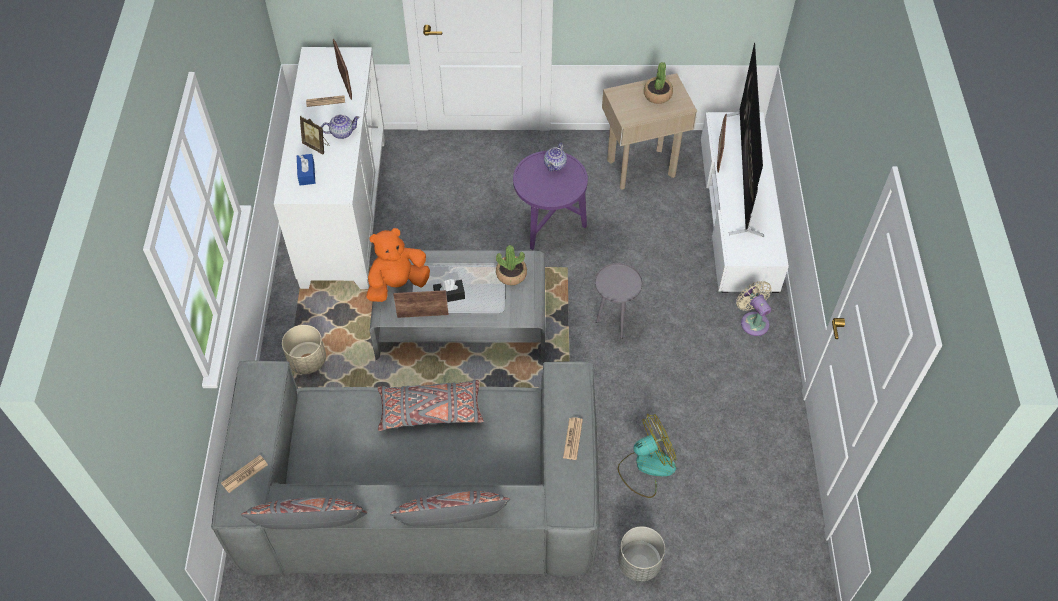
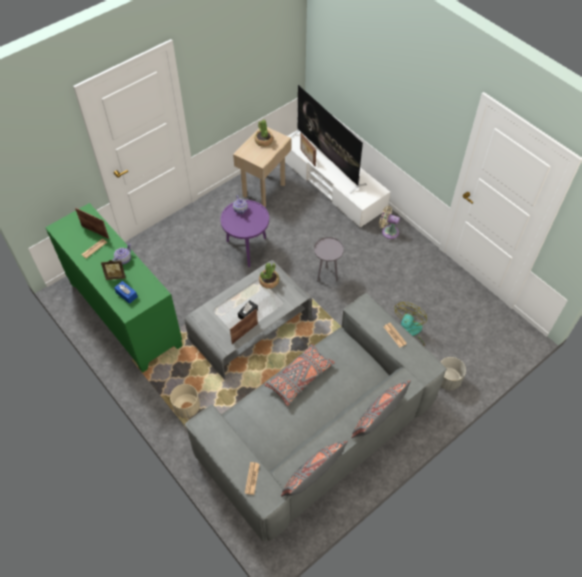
camera: 40 degrees left, 0 degrees up
white cabinet [274,47,385,289] -> green cabinet [45,203,182,373]
orange plush toy [366,228,430,302] -> none

